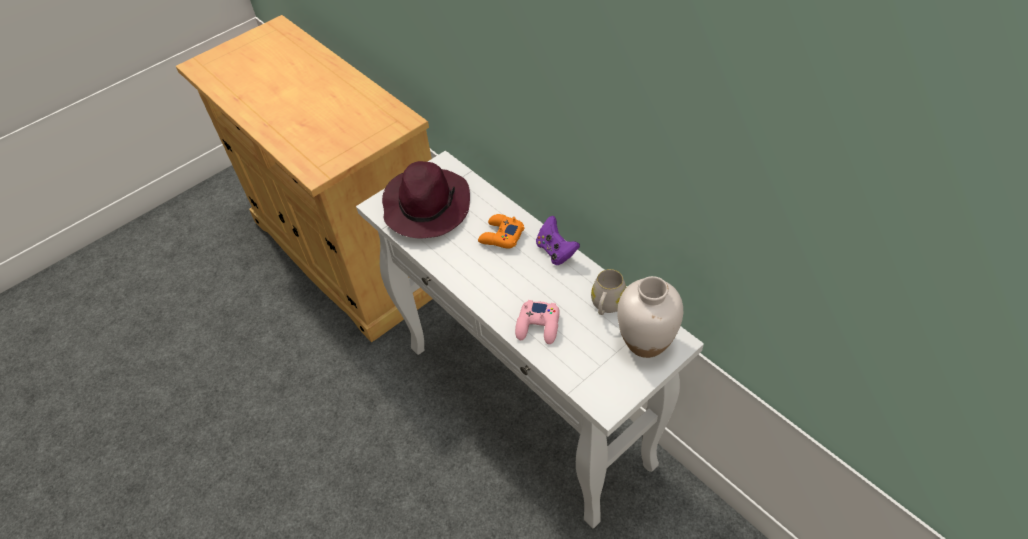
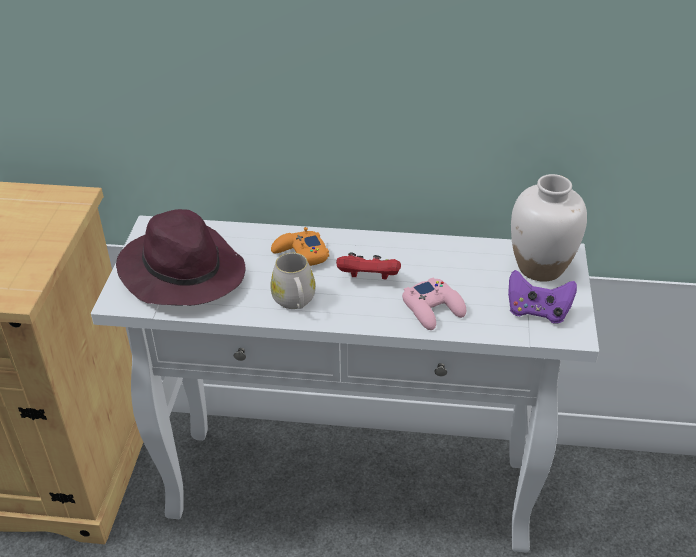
camera: 45 degrees left, 10 degrees down
purple game controller [536,216,580,265] -> purple game controller moved to [508,270,577,324]
white mug [591,269,627,315] -> white mug moved to [270,253,316,309]
none -> red game controller [336,252,401,280]

